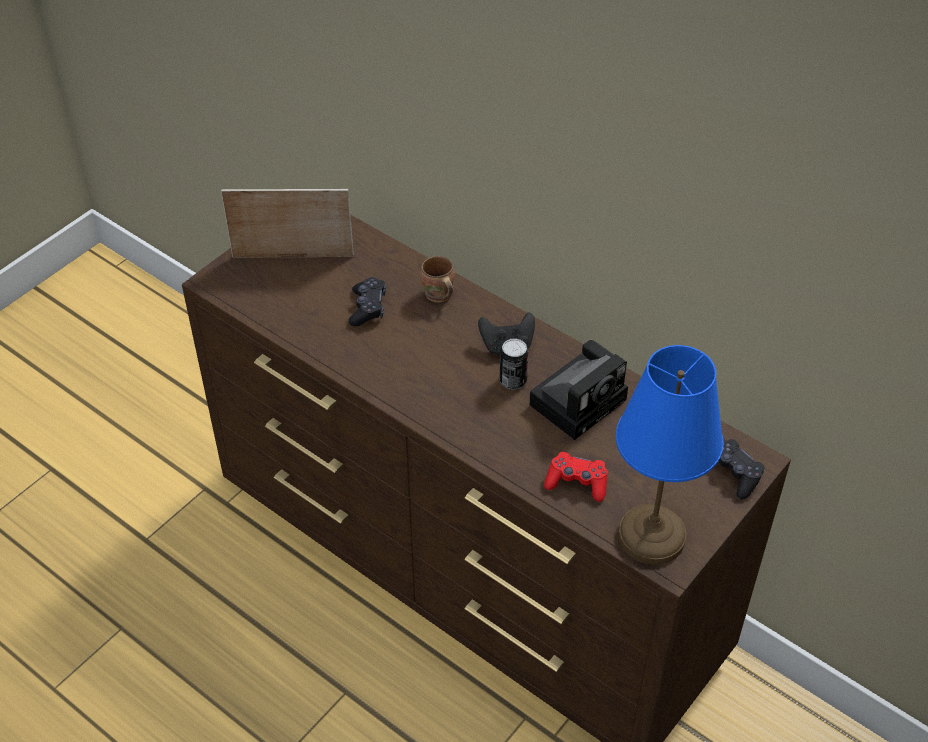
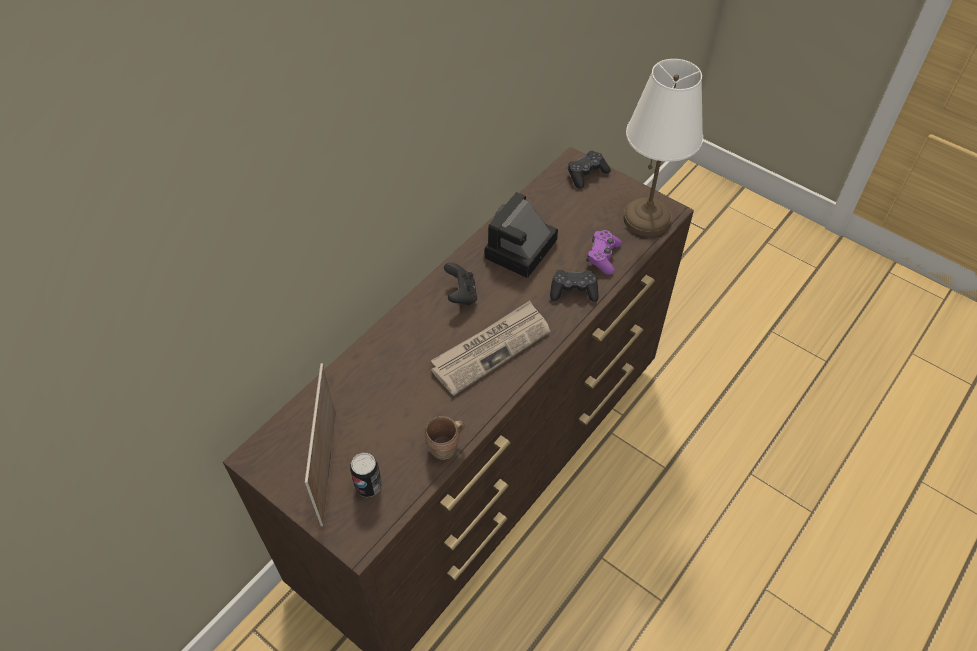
camera: 90 degrees left, 5 degrees up
black game controller [348,277,386,326] -> black game controller moved to [550,270,599,302]
brown mug [420,256,455,303] -> brown mug moved to [425,416,464,460]
can [500,338,528,389] -> can moved to [350,453,382,497]
camera [529,340,628,440] -> camera turned 105 degrees counterclockwise [485,192,558,278]
red game controller [544,452,608,502] -> purple game controller [587,230,622,275]
blue table lamp [616,345,724,565] -> white table lamp [623,59,703,237]
none -> newspaper [431,300,551,396]

